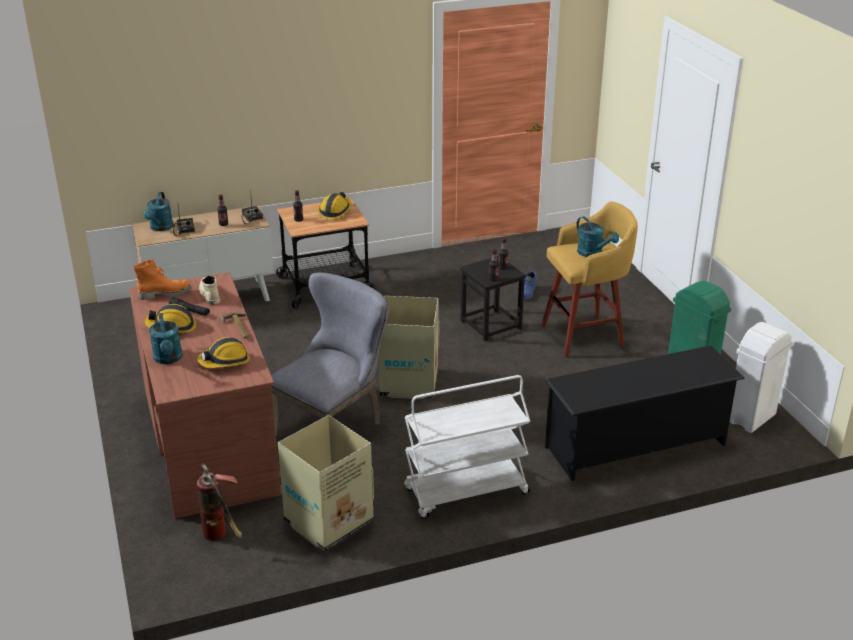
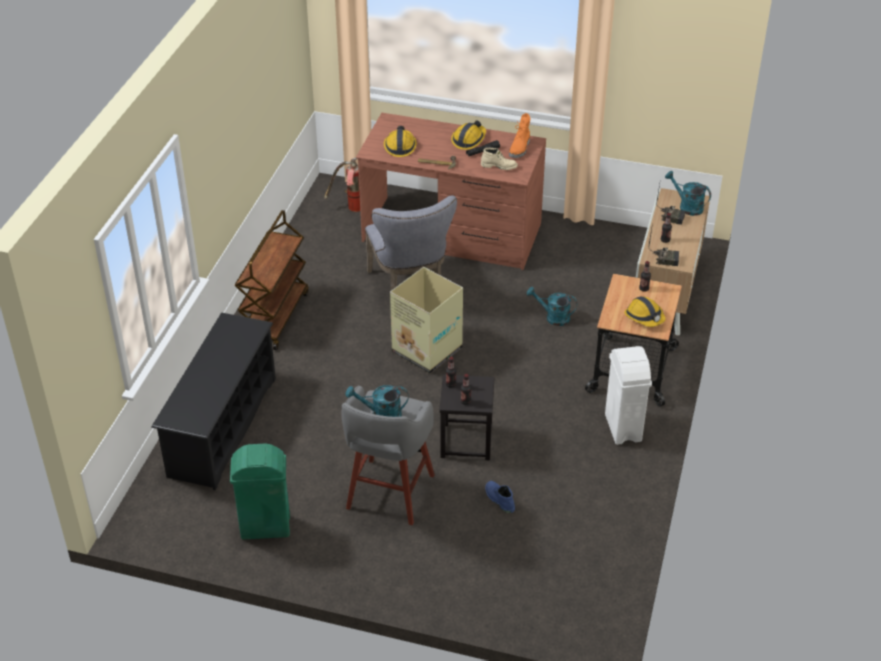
camera: 125 degrees right, 10 degrees up
turquoise watering can [149,313,183,364] -> turquoise watering can moved to [527,287,578,326]
cardboard box [278,415,374,552] -> none
white cart [404,375,530,519] -> brown cart [234,210,309,350]
yellow stool [541,201,638,357] -> grey stool [341,385,435,525]
white trash can [730,322,793,433] -> white trash can moved to [605,346,652,445]

